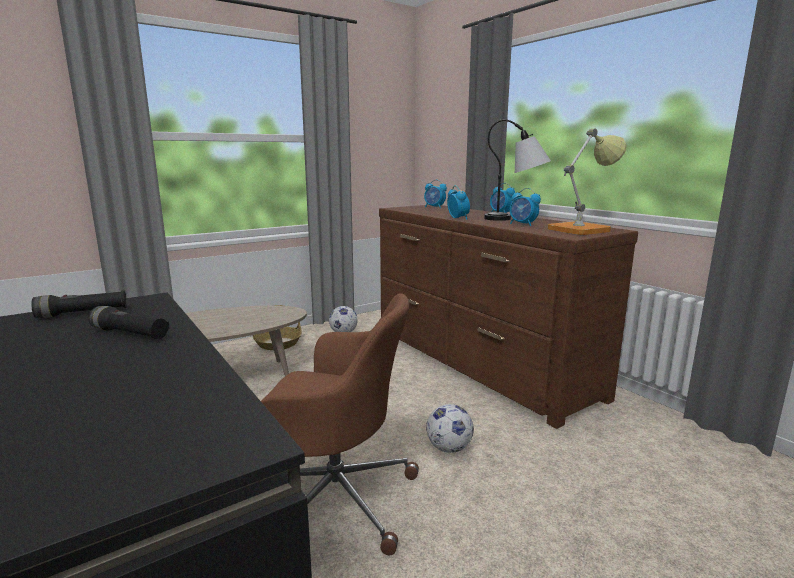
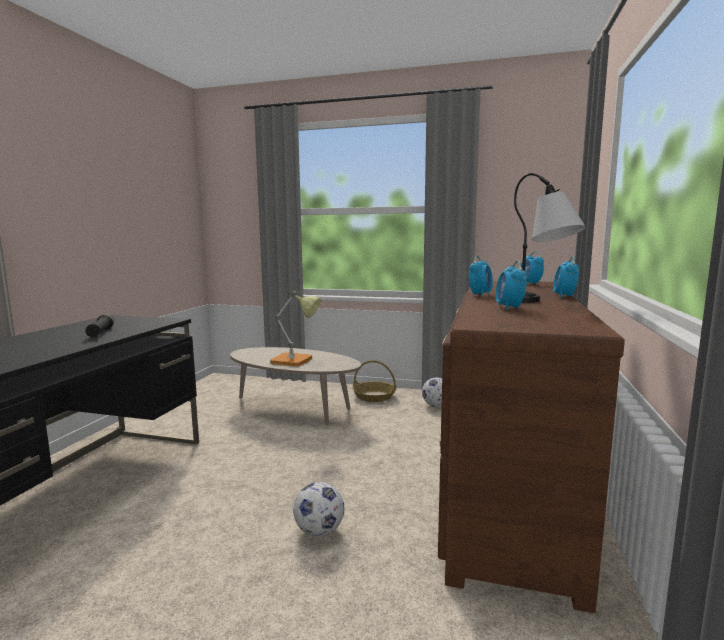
camera: 50 degrees right, 5 degrees down
black flashlight [31,290,127,318] -> none
brown office chair [261,293,419,555] -> none
table lamp [548,129,627,235] -> table lamp moved to [270,291,321,366]

